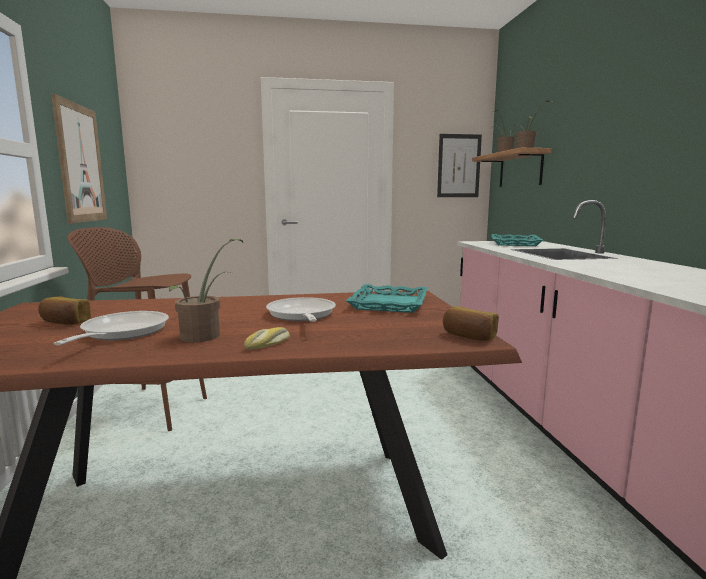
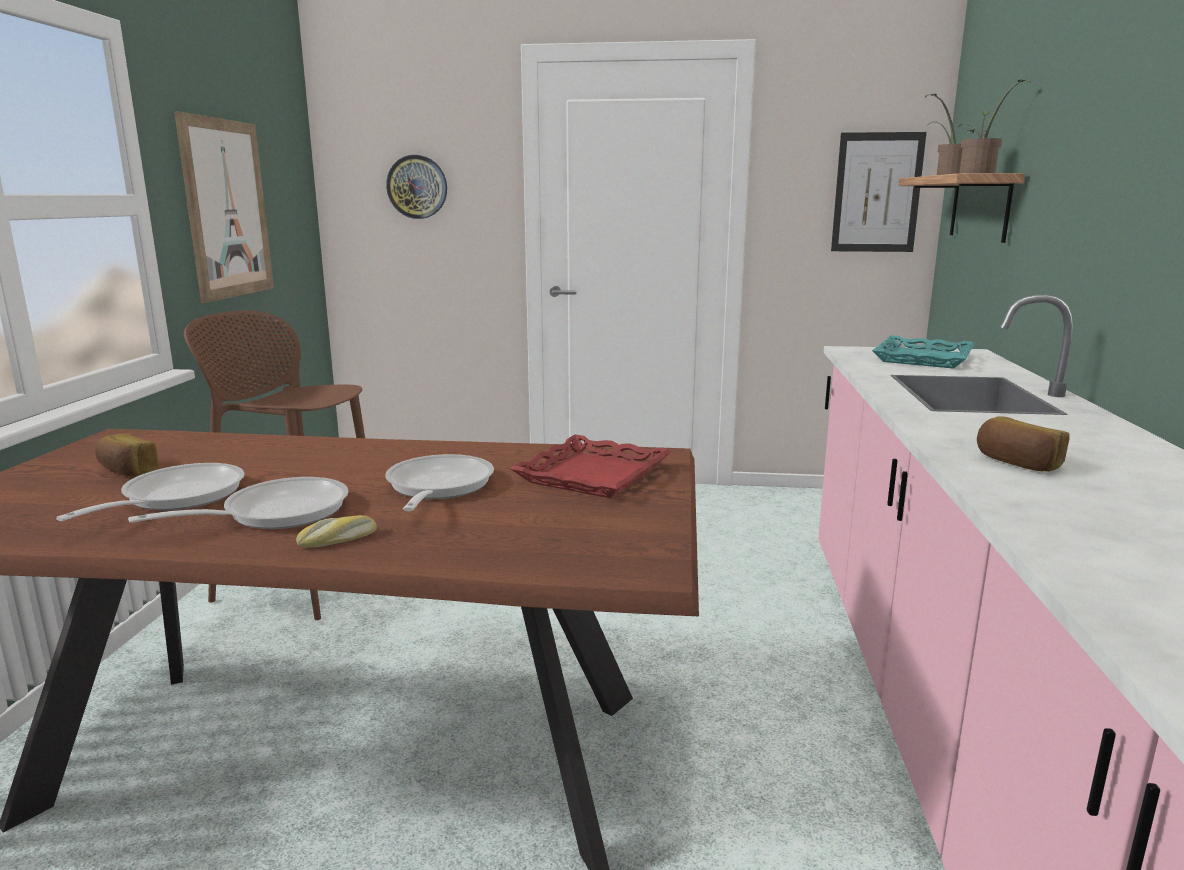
camera: 15 degrees right, 5 degrees up
potted plant [169,239,243,342] -> frying pan [128,477,349,529]
turquoise tray [346,284,428,313] -> red tray [510,435,671,498]
bread [443,306,499,341] -> bread moved to [977,416,1070,472]
none -> wall clock [386,155,447,219]

